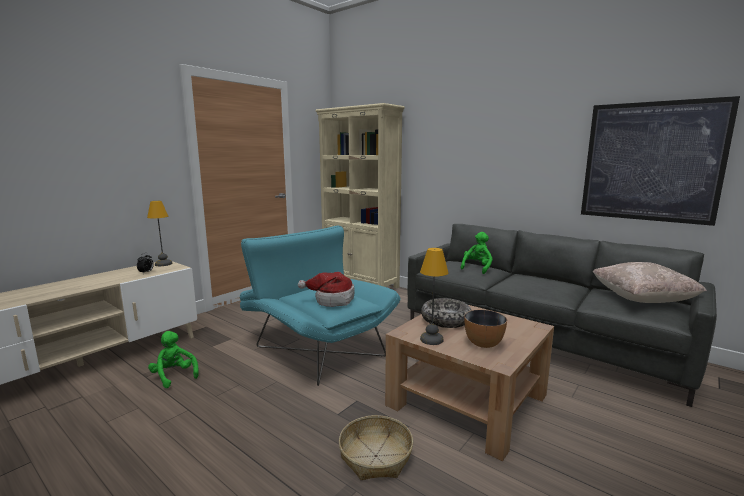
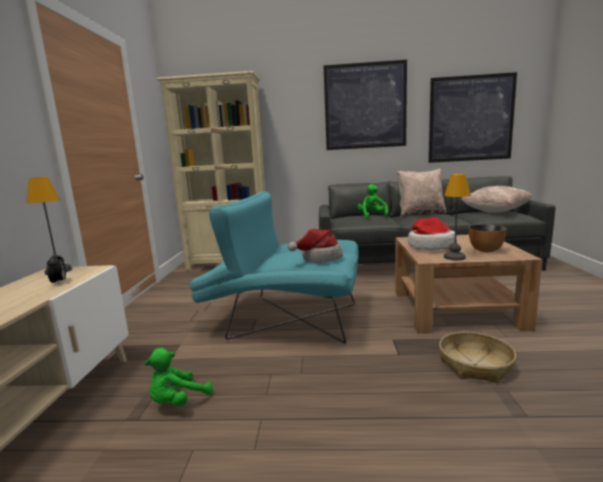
camera: 35 degrees left, 0 degrees up
green plush toy [148,331,199,388] -> green plush toy turned 60 degrees counterclockwise [145,348,213,406]
bowl [421,298,472,328] -> hat [408,217,457,250]
none -> picture [324,60,407,150]
none -> beige pillow [397,169,447,216]

